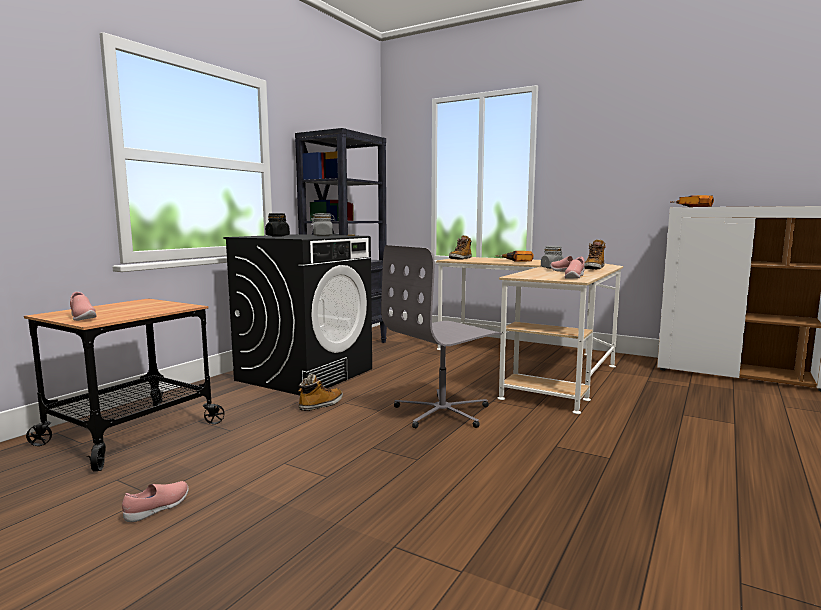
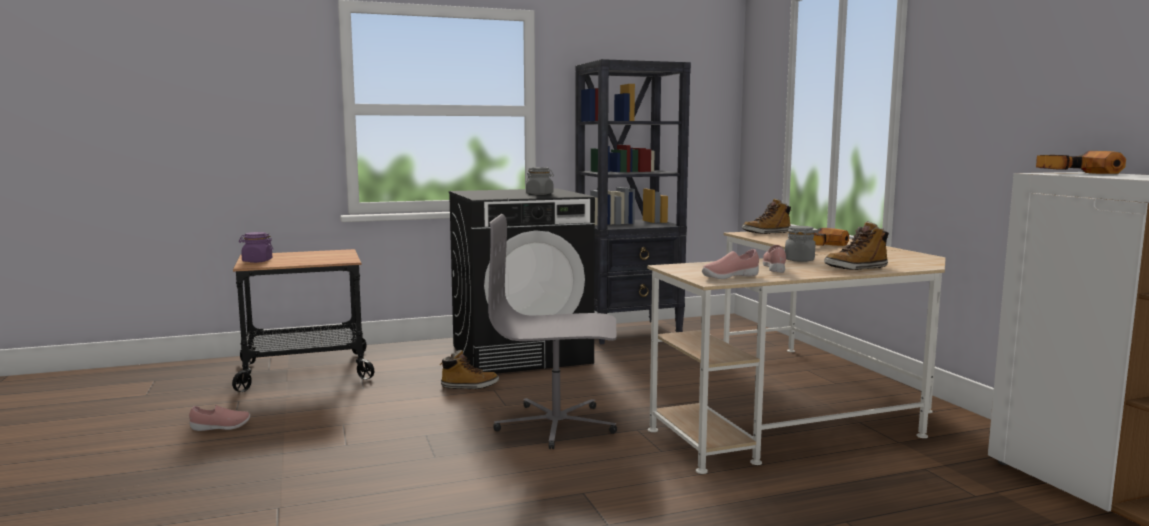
camera: 40 degrees right, 0 degrees up
pink shoe [70,292,97,321] -> purple jar [239,232,274,263]
black jar [265,213,290,237] -> none

